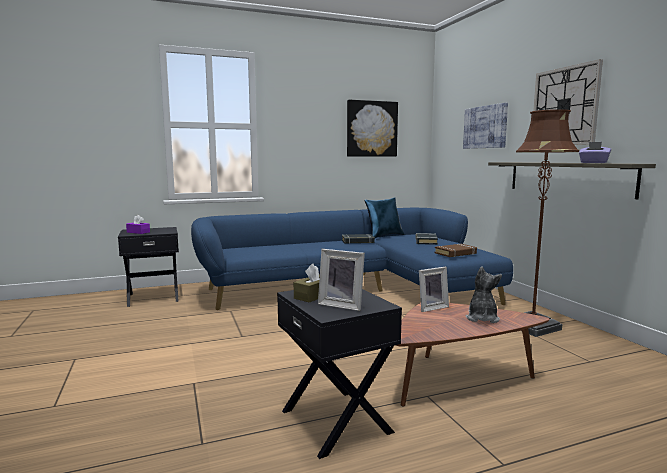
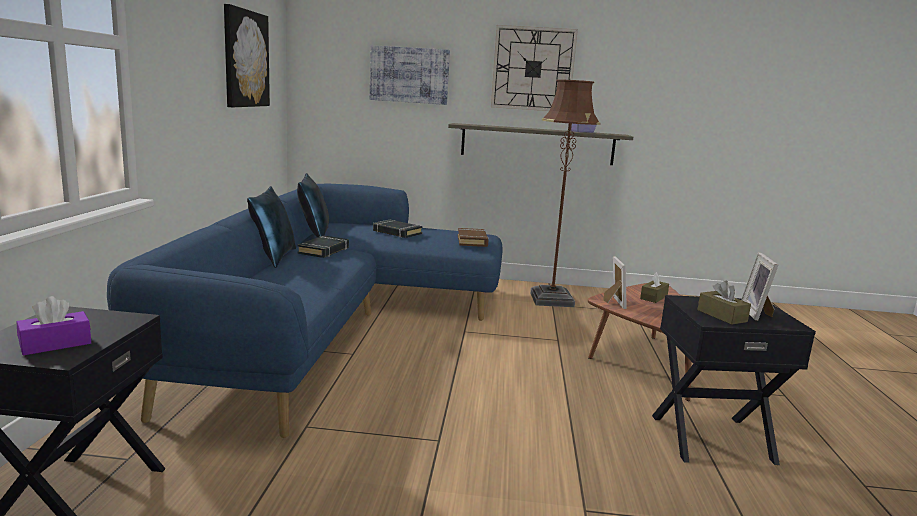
camera: 65 degrees left, 5 degrees up
picture frame [318,249,365,311] -> picture frame turned 135 degrees clockwise [741,252,778,321]
plush toy [466,266,502,323] -> brown tissue box [640,272,669,303]
none -> blue pillow [247,186,296,268]

